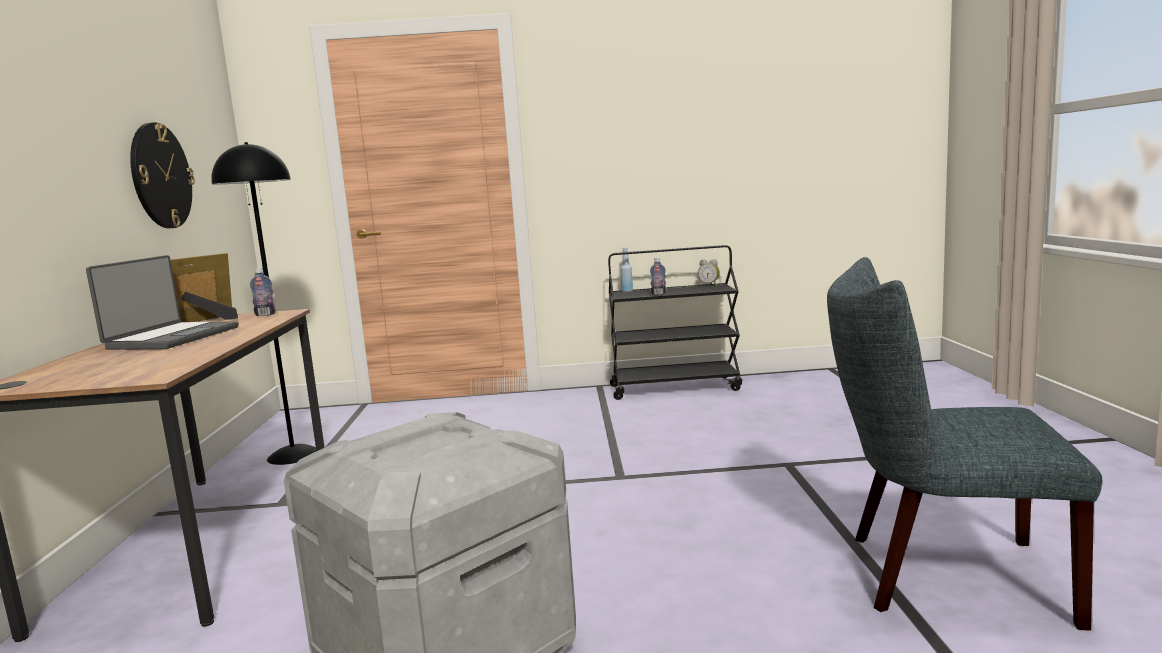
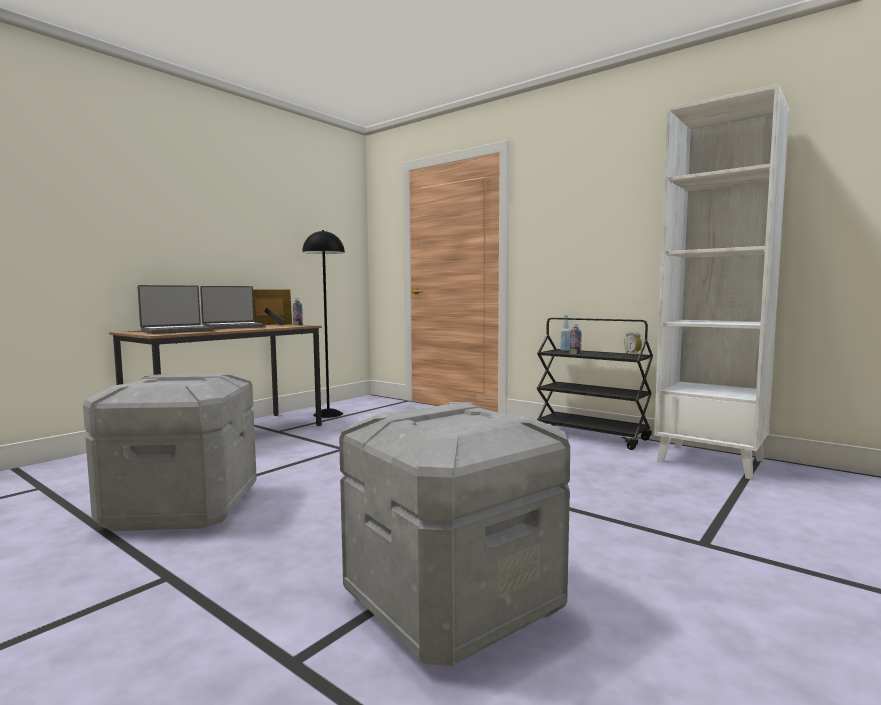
camera: 40 degrees right, 5 degrees down
wall clock [130,122,195,228] -> none
grey chair [827,257,1102,631] -> grey storage box [339,402,570,666]
none -> laptop [137,285,214,334]
none -> white bookcase [654,84,789,480]

